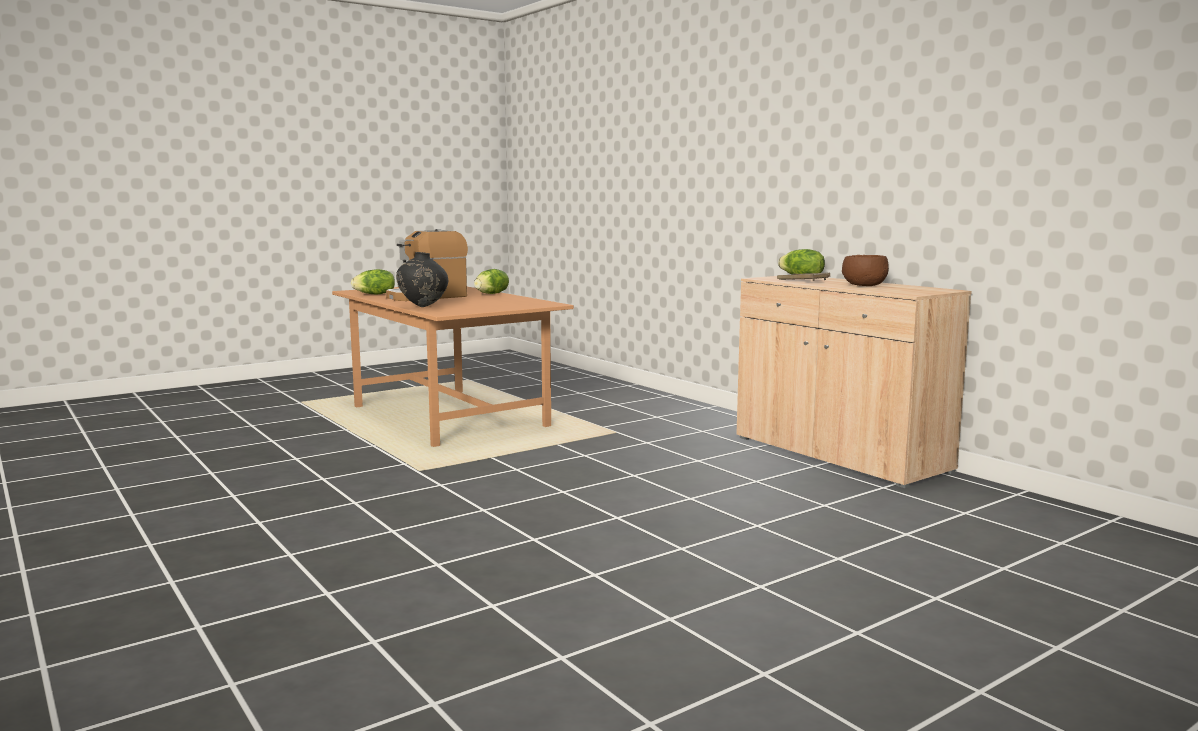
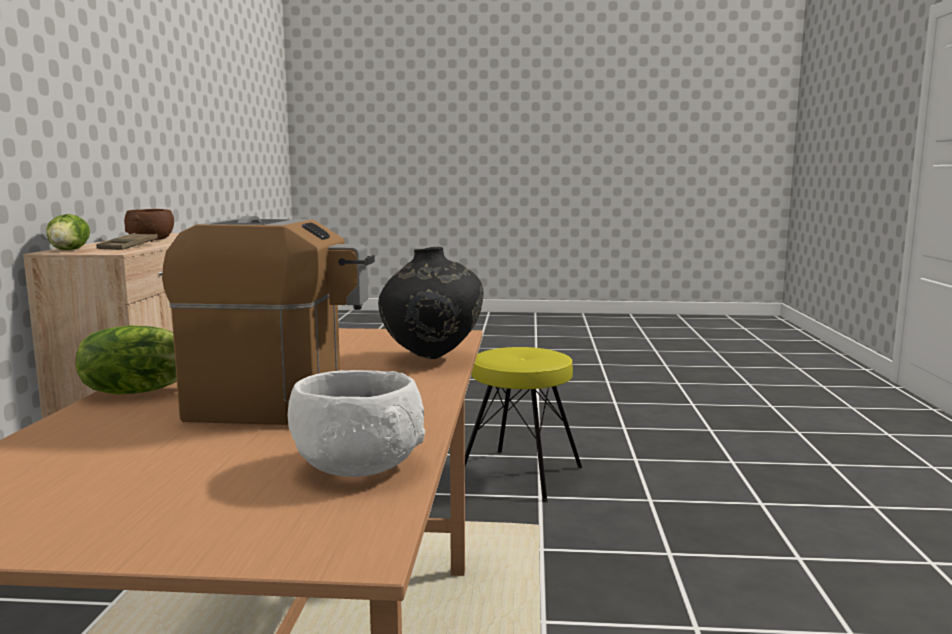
camera: 140 degrees left, 0 degrees up
lettuce [351,269,395,294] -> white bowl [288,370,425,477]
none -> yellow stool [465,347,582,502]

